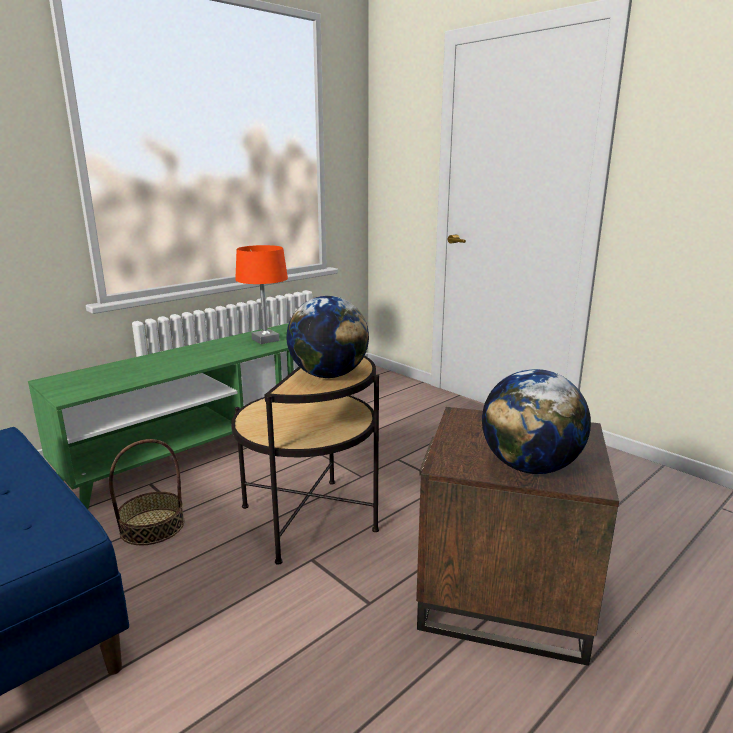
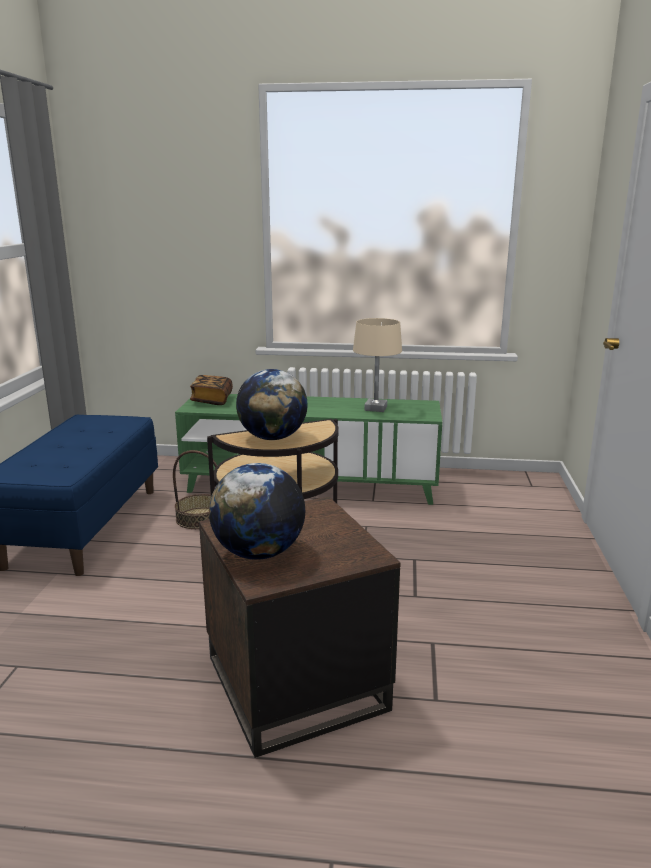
camera: 50 degrees right, 0 degrees up
orange table lamp [235,245,288,344] -> beige table lamp [353,318,402,412]
none -> book [190,375,233,405]

